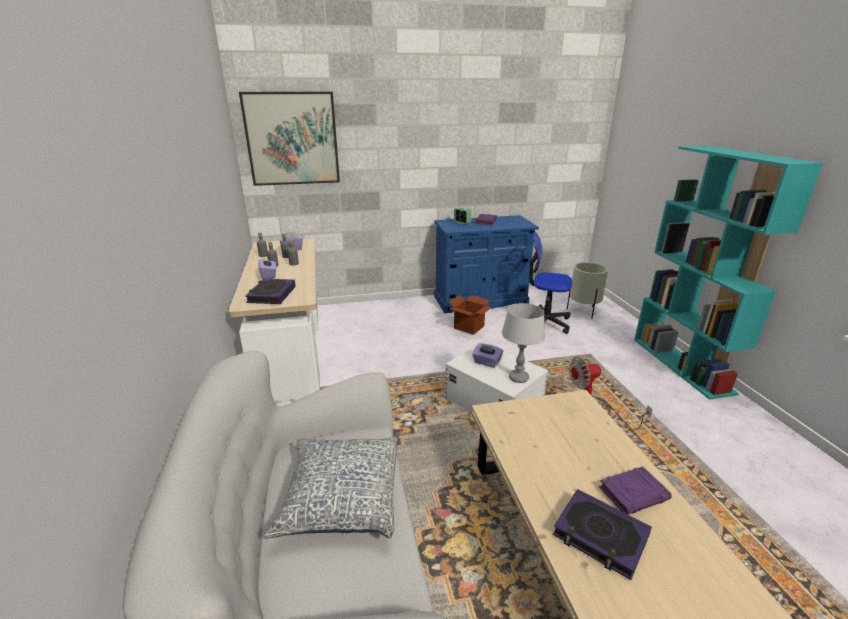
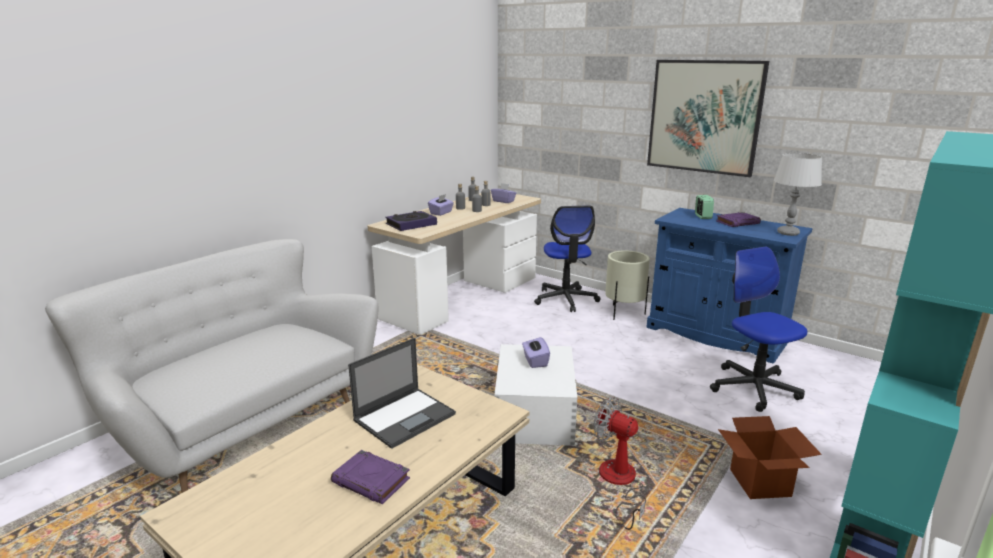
camera: 50 degrees right, 5 degrees down
picture [239,92,340,186] -> picture moved to [647,60,769,177]
pillow [264,436,398,538] -> none
cardboard box [449,295,492,335] -> cardboard box moved to [718,416,822,499]
grey table lamp [502,303,546,383] -> grey table lamp moved to [774,153,822,236]
book [552,489,652,580] -> none
beige planter [567,262,608,319] -> beige planter moved to [605,250,650,320]
none -> laptop [348,338,456,449]
none -> office chair [534,205,601,312]

